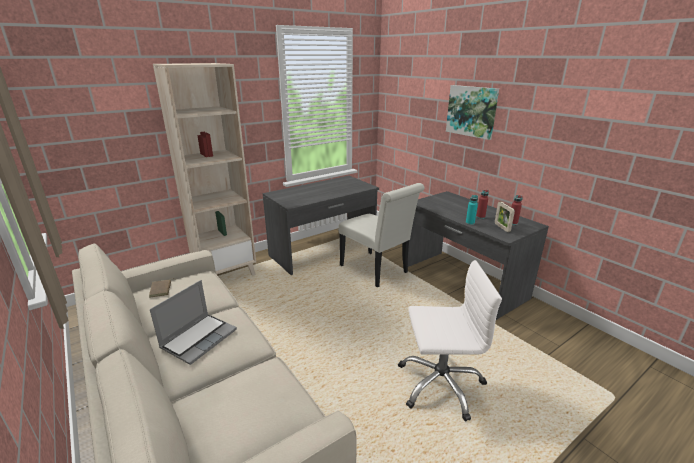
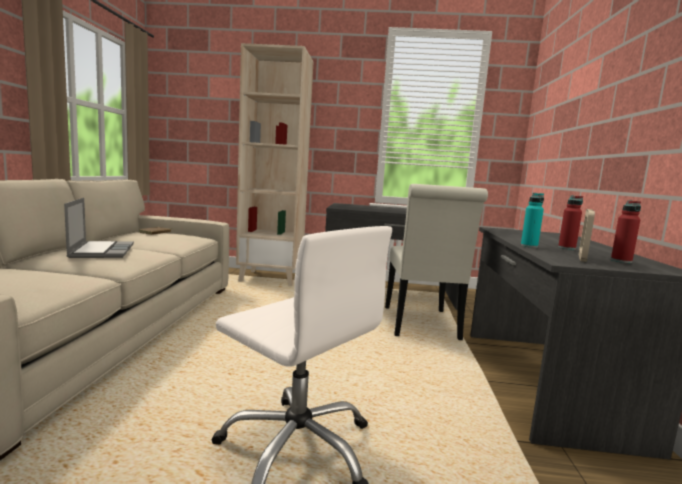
camera: 40 degrees right, 15 degrees down
laptop [150,280,237,365] -> laptop turned 90 degrees counterclockwise [64,198,134,258]
picture [446,85,499,140] -> none

